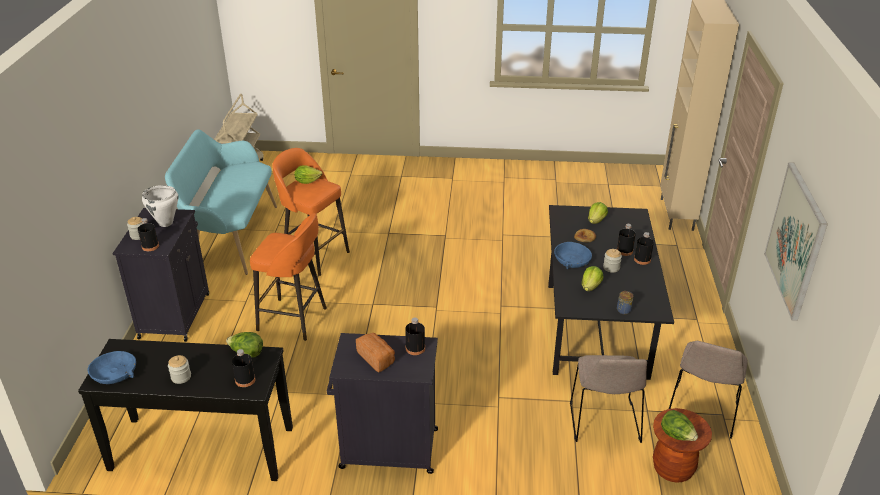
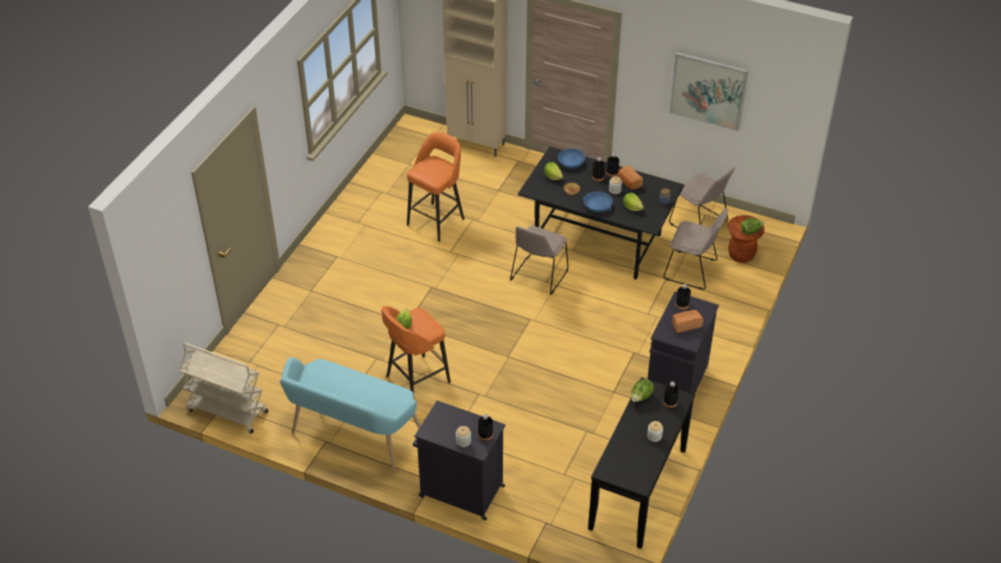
camera: 70 degrees left, 10 degrees up
blue bowl [87,351,136,384] -> blue bowl moved to [558,148,585,169]
white cooking pot [142,185,178,227] -> none
orange stool [250,213,327,341] -> orange stool moved to [407,132,465,242]
none -> beige chair [510,226,568,295]
none -> bread [618,165,643,190]

